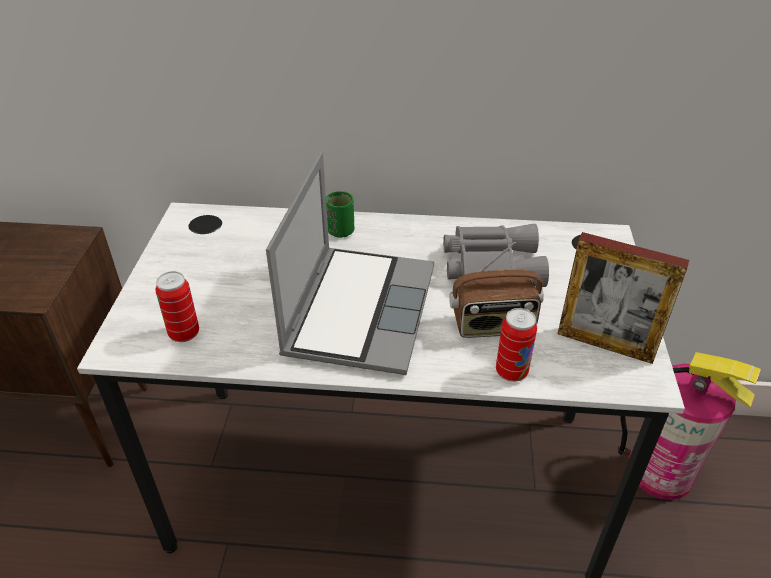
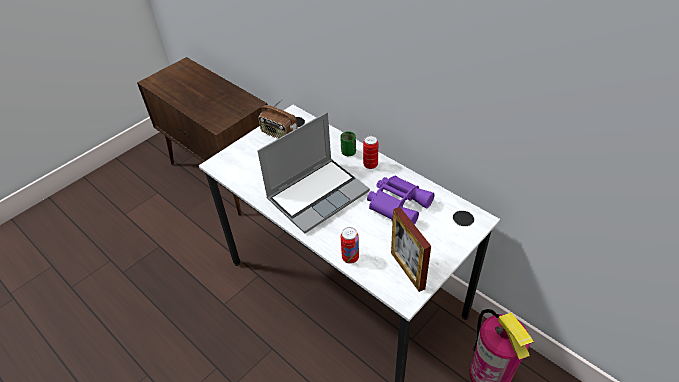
camera: 40 degrees right, 5 degrees up
can [155,271,199,342] -> can moved to [363,136,378,169]
grey binoculars [443,224,549,287] -> purple binoculars [367,175,435,225]
radio [449,242,544,338] -> radio moved to [258,98,298,139]

